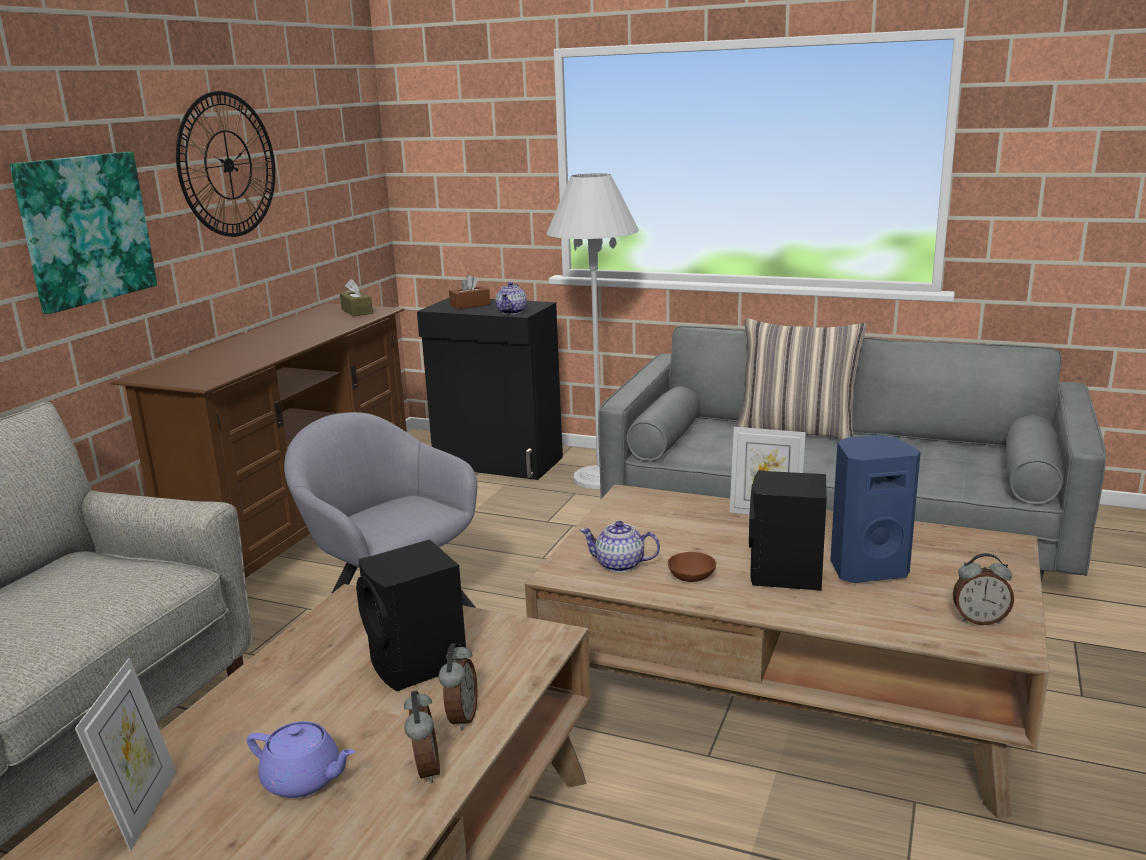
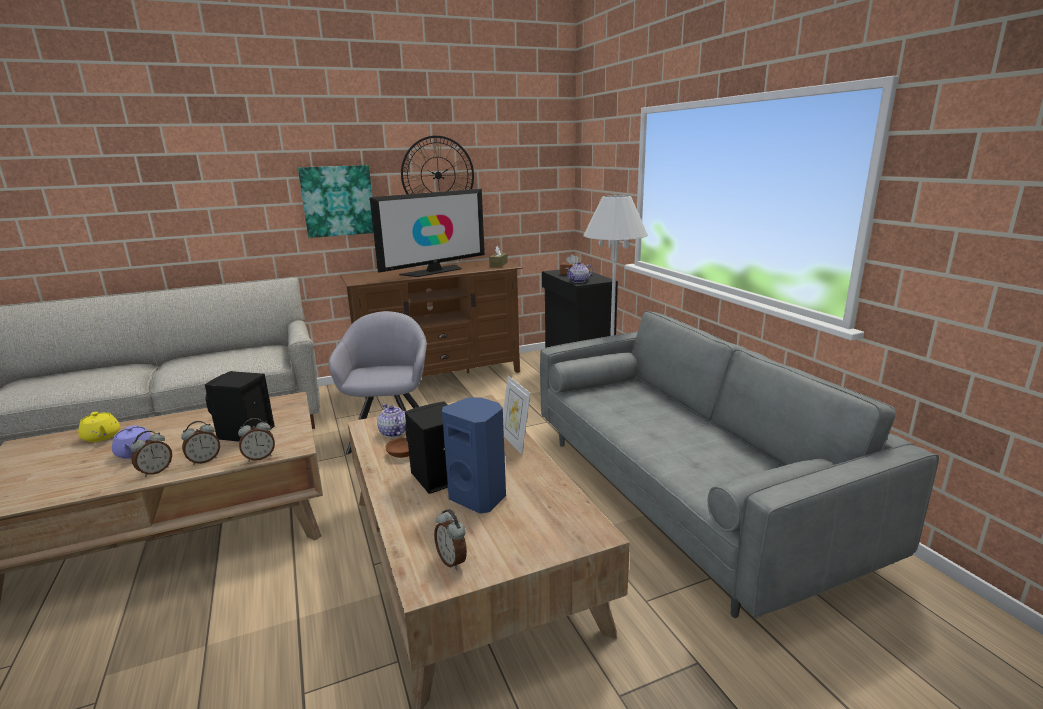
camera: 45 degrees right, 0 degrees up
picture frame [75,658,177,851] -> yellow teapot [78,412,120,442]
pillow [736,318,867,440] -> none
none -> alarm clock [238,418,275,461]
none -> television [370,189,485,277]

